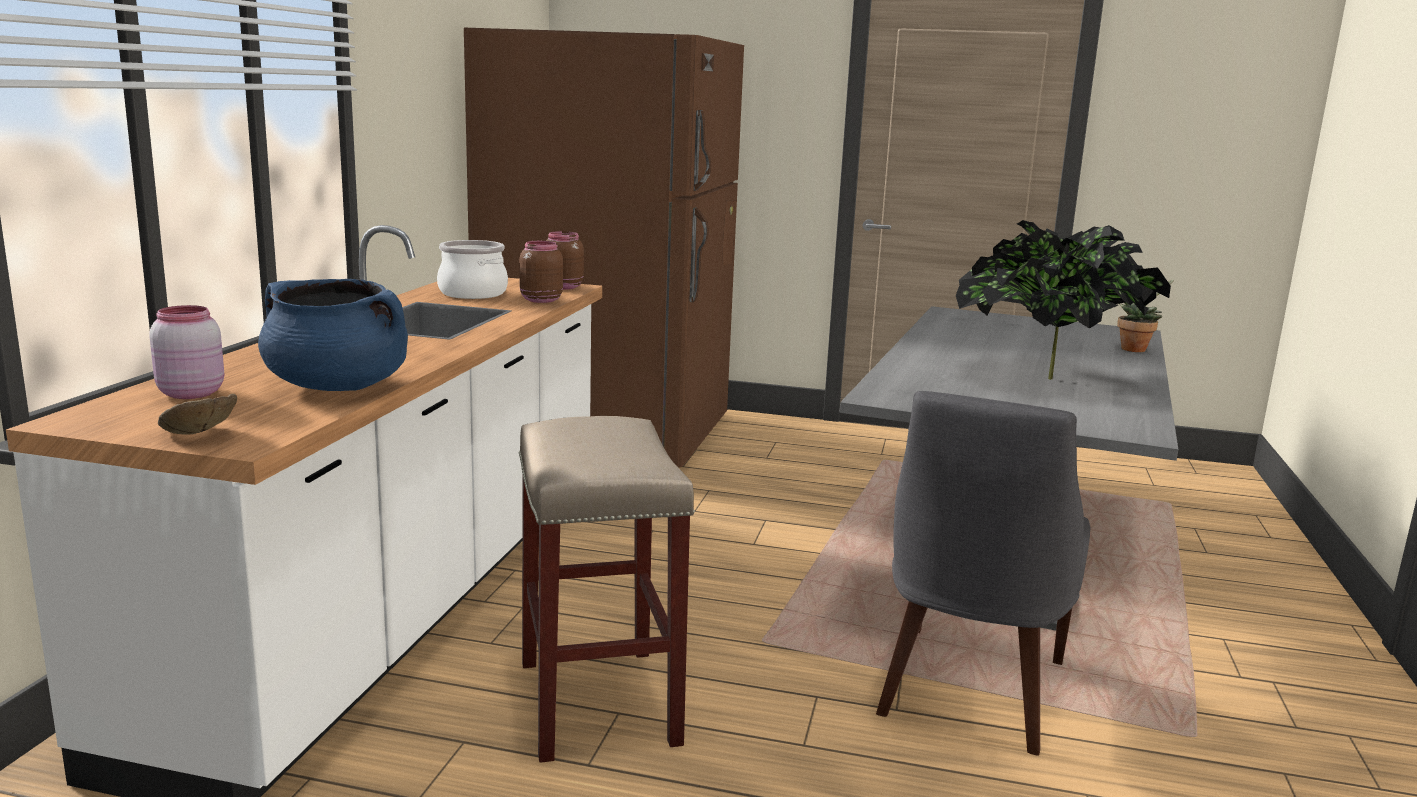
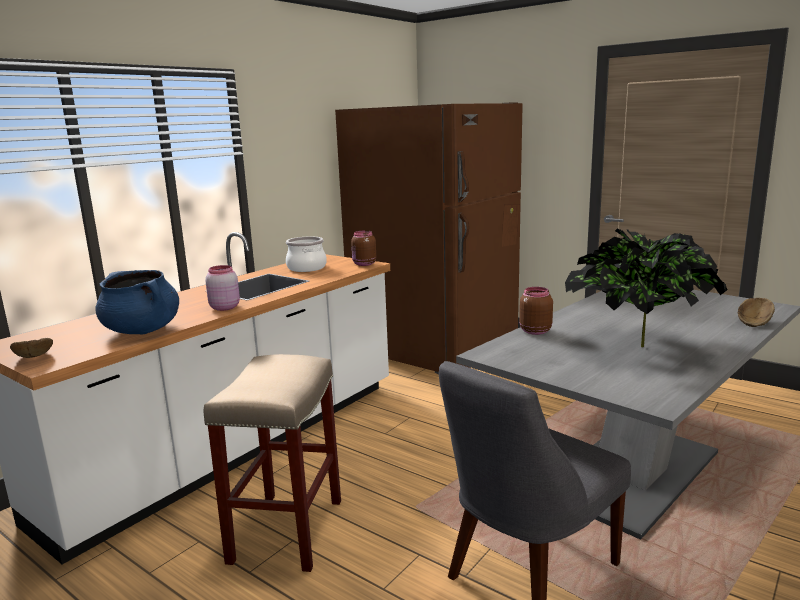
camera: 25 degrees right, 0 degrees up
pink jar [149,305,224,399] -> pink jar moved to [205,265,240,311]
brown jar [519,241,563,303] -> brown jar moved to [519,287,553,335]
potted plant [1117,280,1174,352] -> brown bowl [738,298,775,327]

